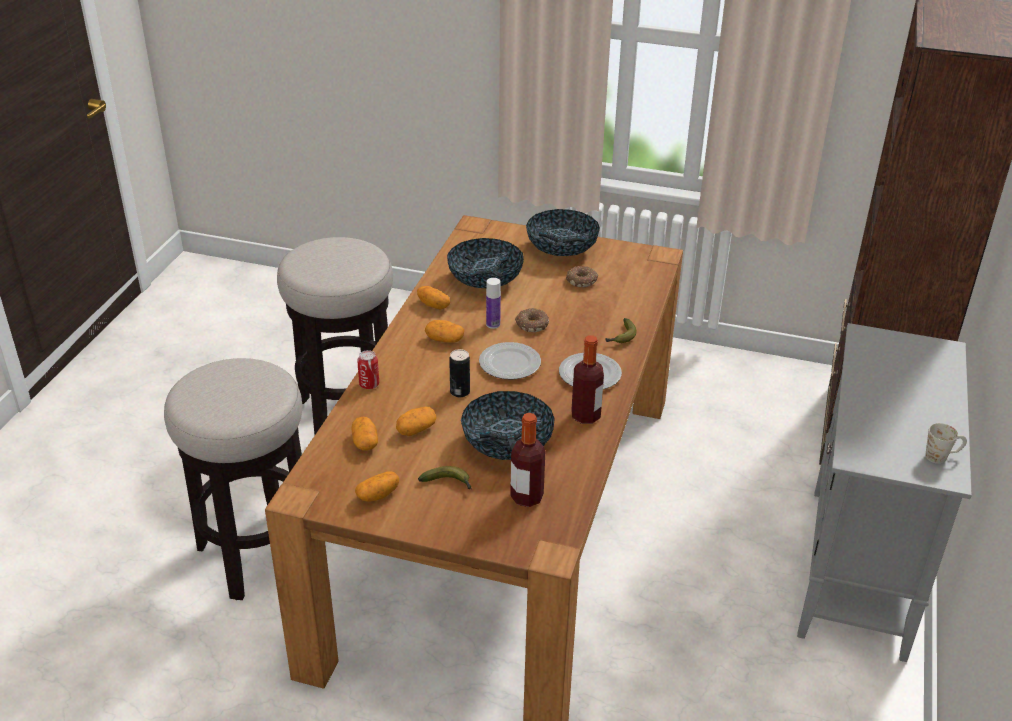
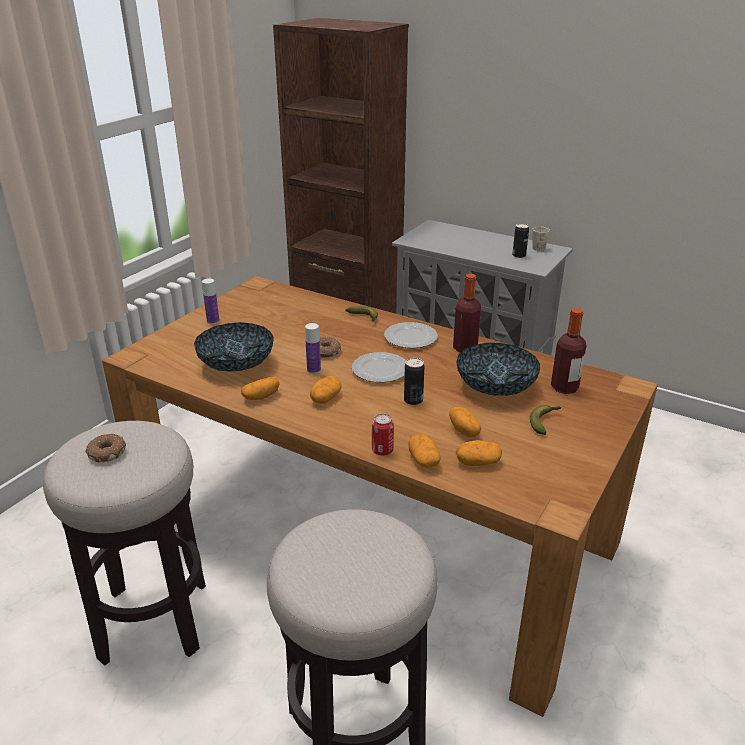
camera: 75 degrees left, 5 degrees down
potato [355,471,399,502] -> potato moved to [408,434,441,468]
bowl [526,209,600,256] -> bottle [202,279,219,324]
donut [566,266,598,287] -> donut moved to [85,433,126,462]
none -> can [512,224,529,258]

